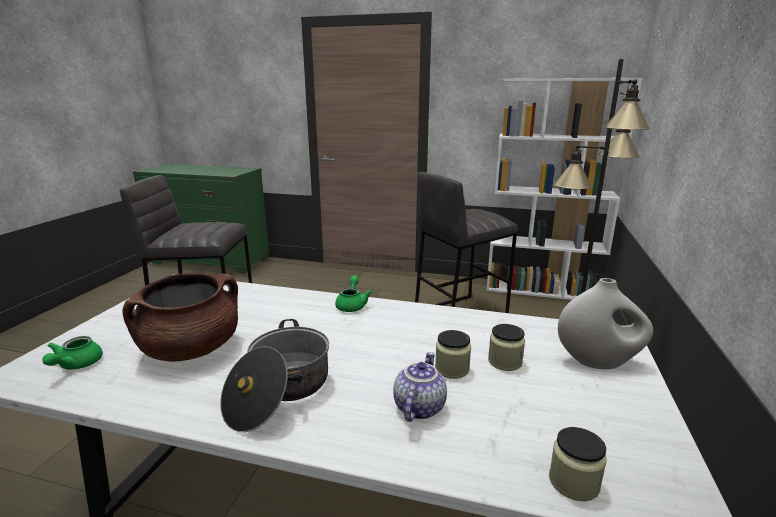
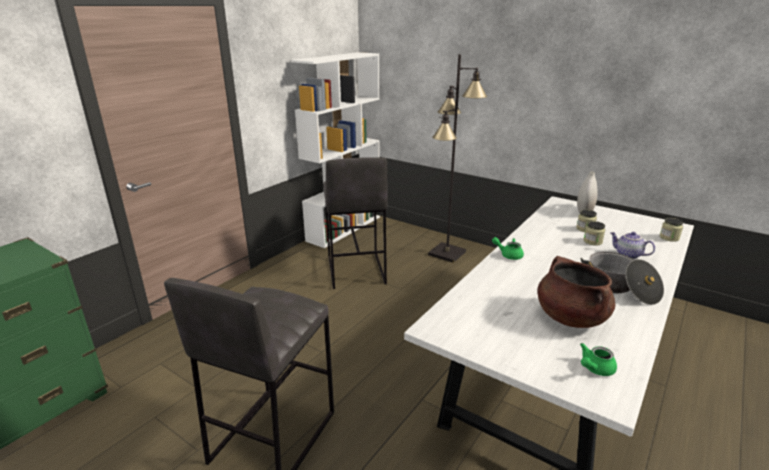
camera: 70 degrees left, 5 degrees up
green teapot [42,336,103,370] -> green teapot turned 120 degrees clockwise [580,343,617,376]

